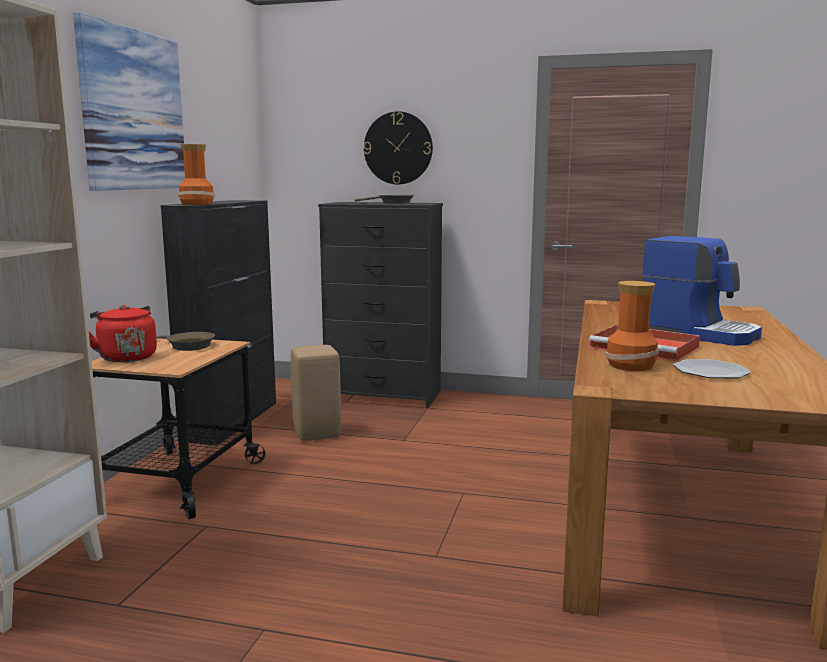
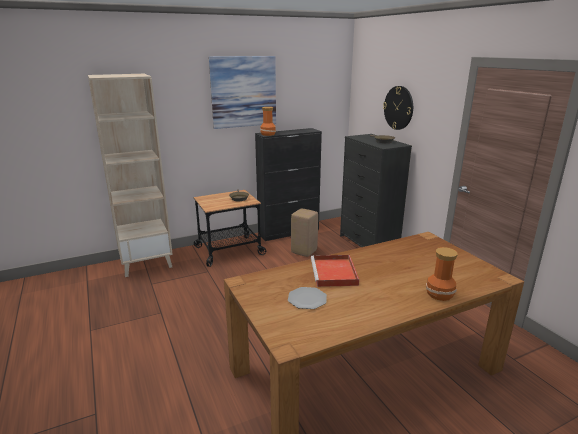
camera: 50 degrees right, 10 degrees up
red kettle [89,305,157,362] -> none
vase [606,281,659,371] -> vase moved to [426,247,458,301]
coffee machine [642,236,762,346] -> none

